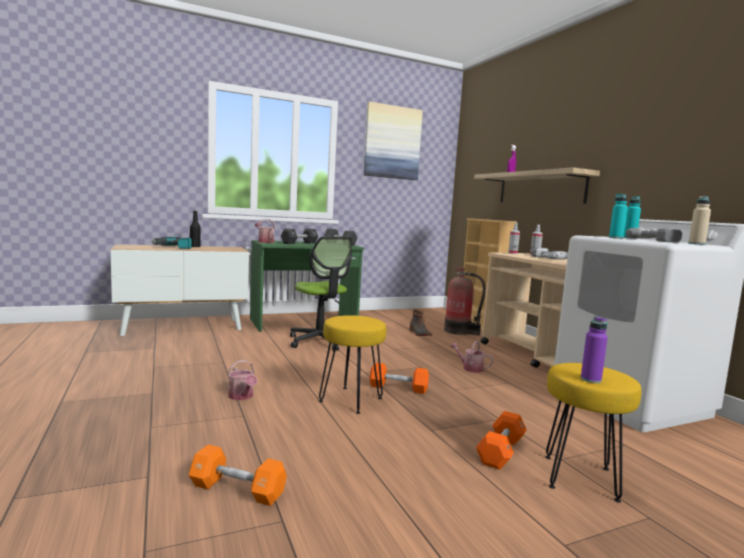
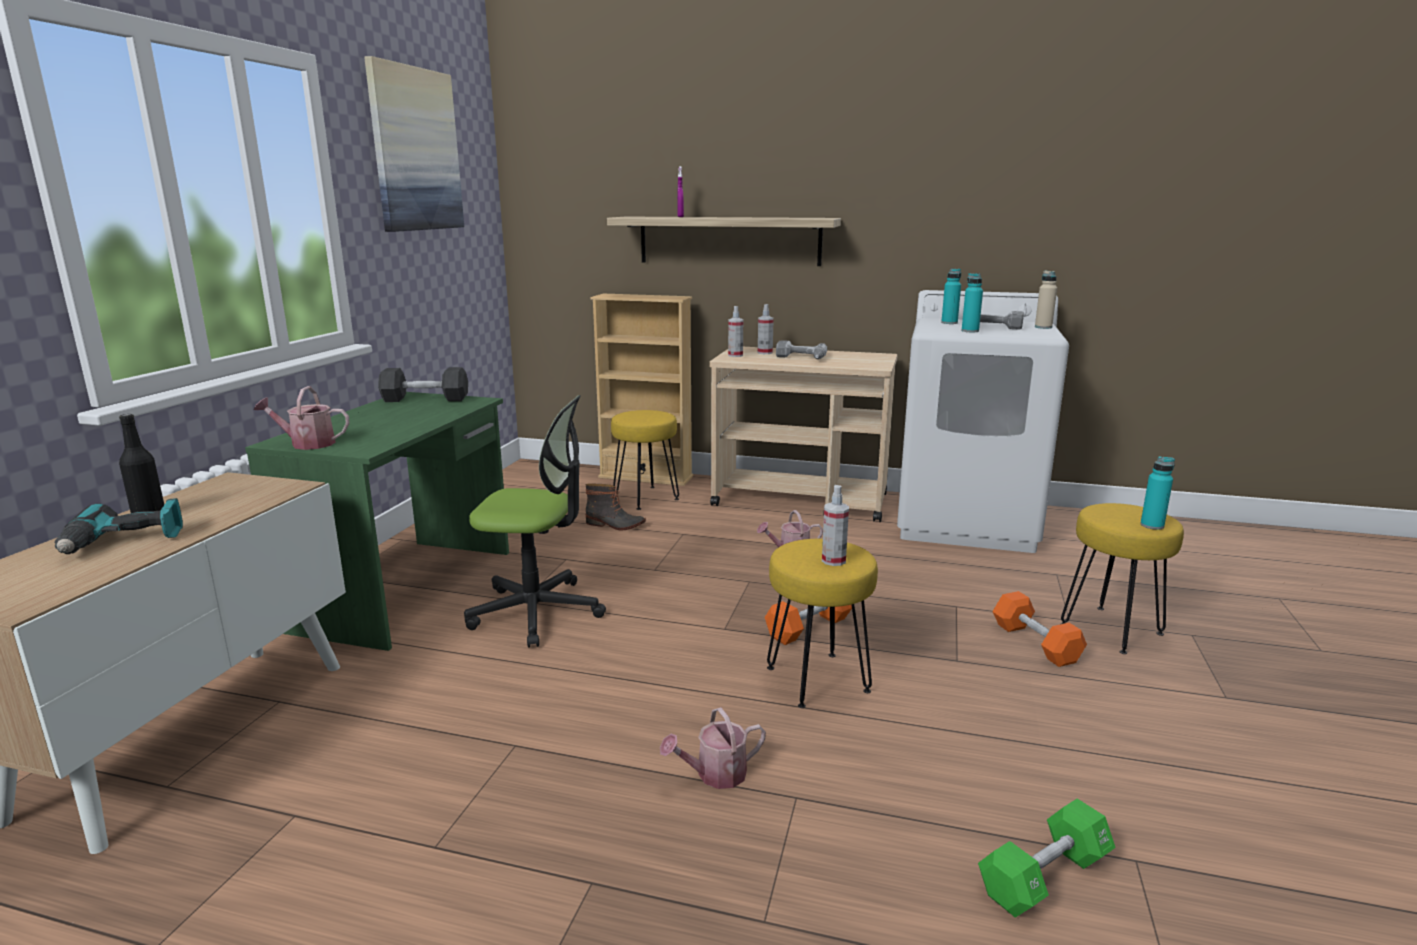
camera: 50 degrees left, 10 degrees up
orange dumbbell [189,445,287,506] -> green dumbbell [978,799,1116,918]
watering can [227,360,257,400] -> watering can turned 150 degrees clockwise [660,707,766,789]
black dumbbell [281,228,318,244] -> none
fire extinguisher [444,266,486,335] -> yellow stool [611,410,679,510]
purple bottle [581,316,608,383] -> turquoise bottle [1140,456,1175,530]
none -> spray bottle [822,485,849,566]

